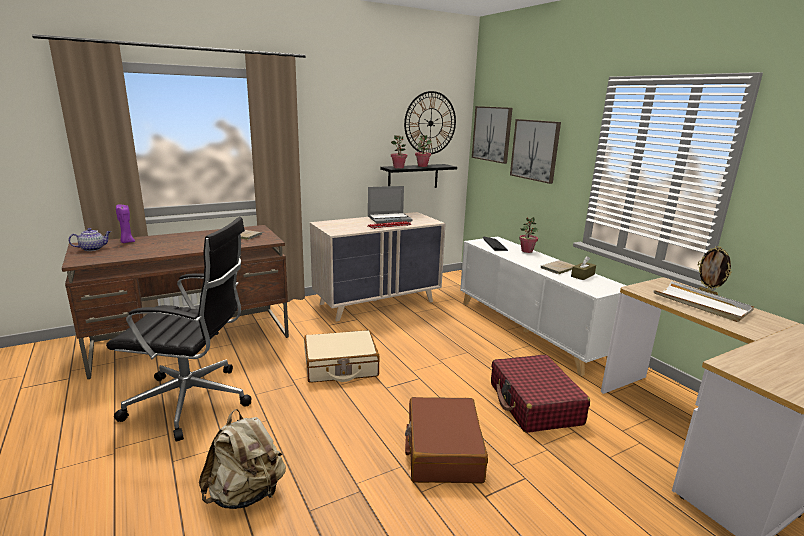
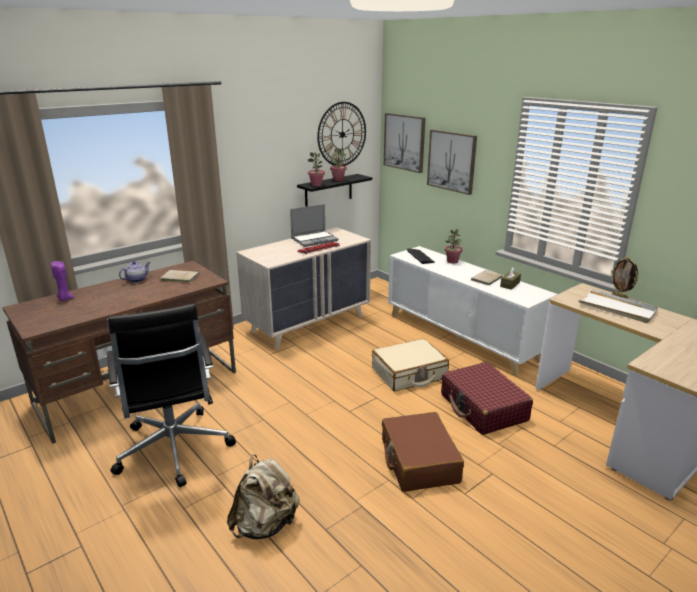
camera: 10 degrees left, 5 degrees up
teapot [69,228,111,251] -> teapot moved to [119,261,150,283]
black office chair [106,217,251,441] -> black office chair turned 75 degrees clockwise [107,304,236,487]
beige suitcase [304,330,379,383] -> beige suitcase moved to [372,339,449,391]

